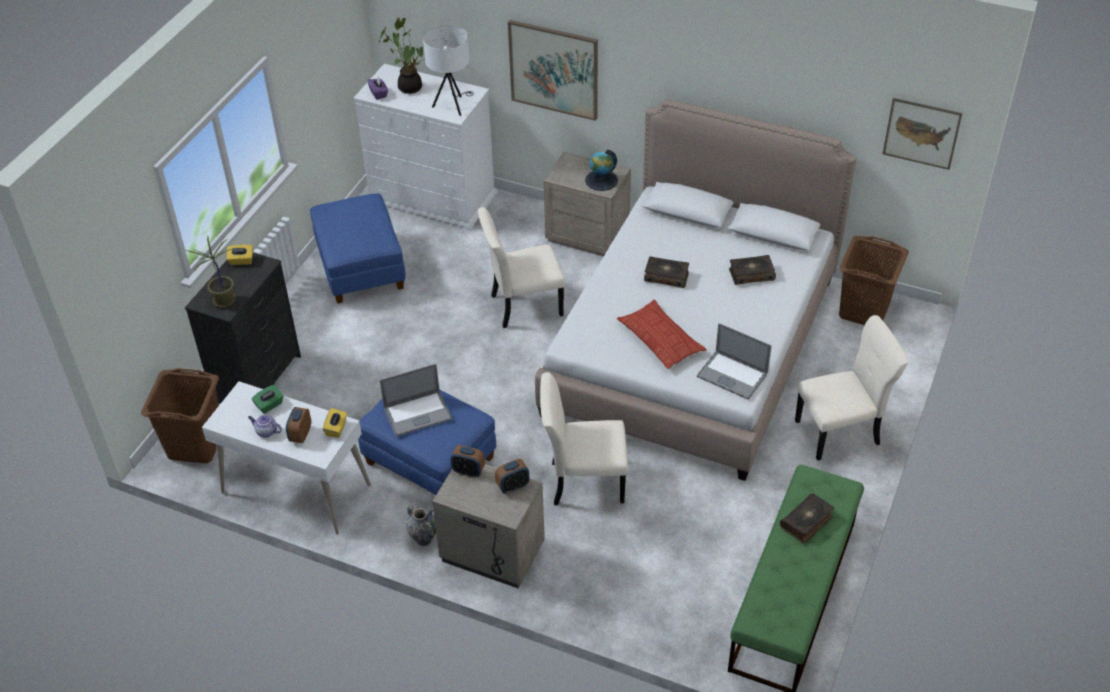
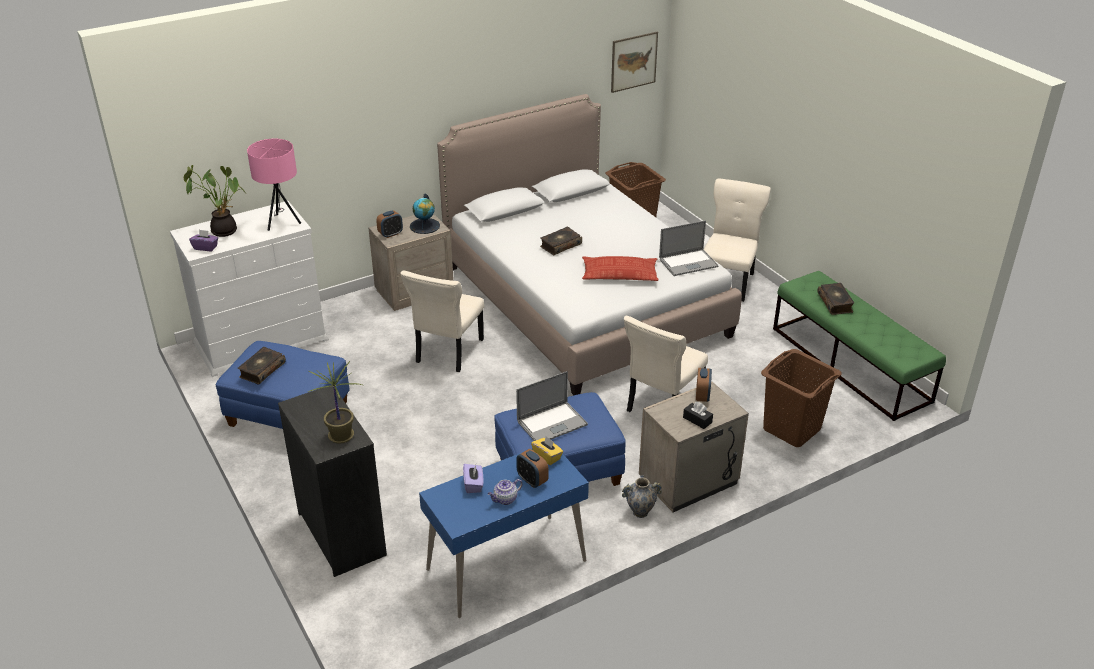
camera: 55 degrees left, 10 degrees down
brown laundry basket [141,368,219,463] -> brown laundry basket moved to [761,349,842,447]
white desk [202,381,371,535] -> blue desk [419,449,589,618]
yellow tissue box [227,244,253,265] -> none
green tissue box [252,385,284,414] -> purple tissue box [463,464,483,493]
laptop [380,364,452,437] -> laptop turned 45 degrees clockwise [516,371,588,441]
white table lamp [423,25,474,116] -> pink table lamp [247,139,301,231]
alarm clock [451,445,485,478] -> alarm clock moved to [376,210,403,238]
picture [508,20,598,121] -> none
book [729,255,776,285] -> book moved to [238,347,286,384]
none -> black tissue box [683,402,713,429]

